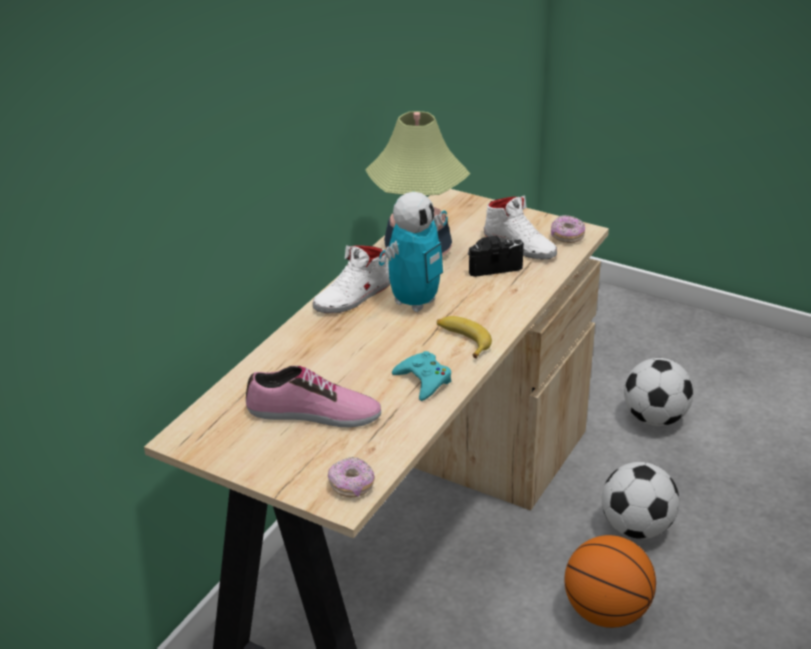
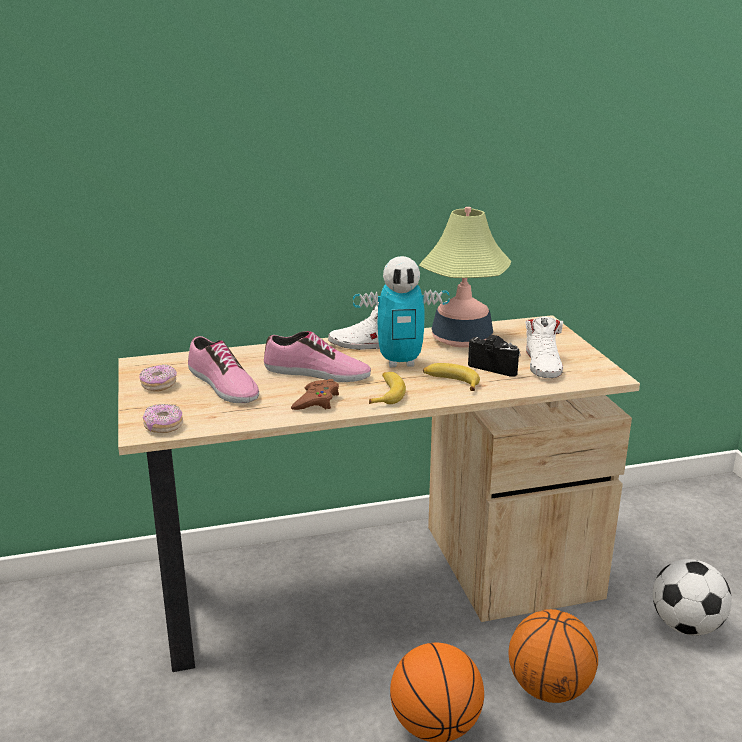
camera: 45 degrees right, 10 degrees down
turquoise game controller [392,351,451,401] -> brown game controller [291,379,339,410]
donut [551,215,585,243] -> donut moved to [139,365,177,392]
football [602,462,679,539] -> basketball [509,609,598,703]
none -> shoe [264,331,371,382]
none -> banana [423,363,480,391]

